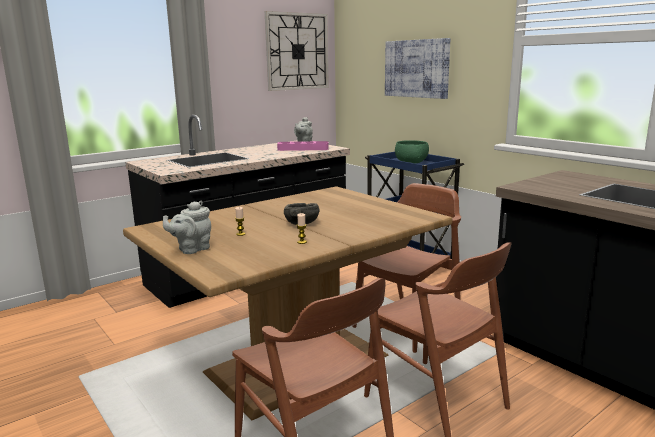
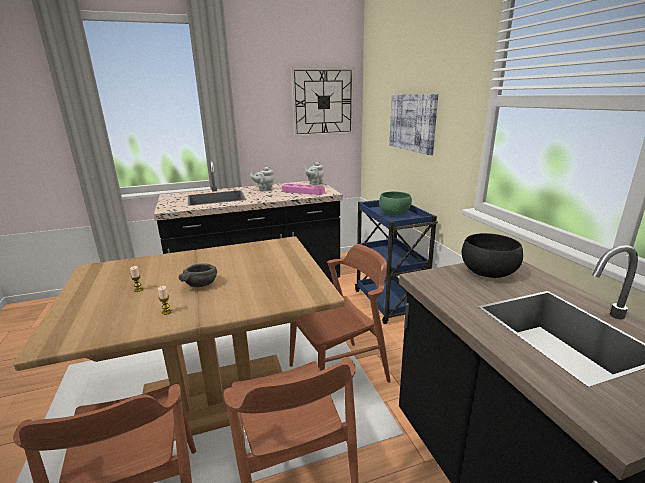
camera: 20 degrees right, 5 degrees up
grey teapot [163,201,211,254] -> grey teapot moved to [250,167,274,191]
none -> black bowl [462,233,523,278]

